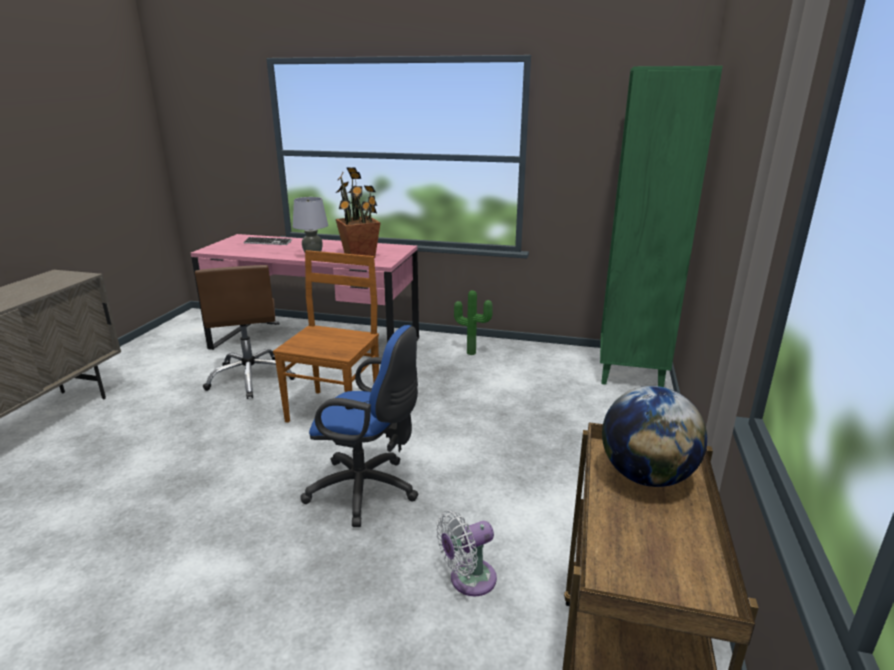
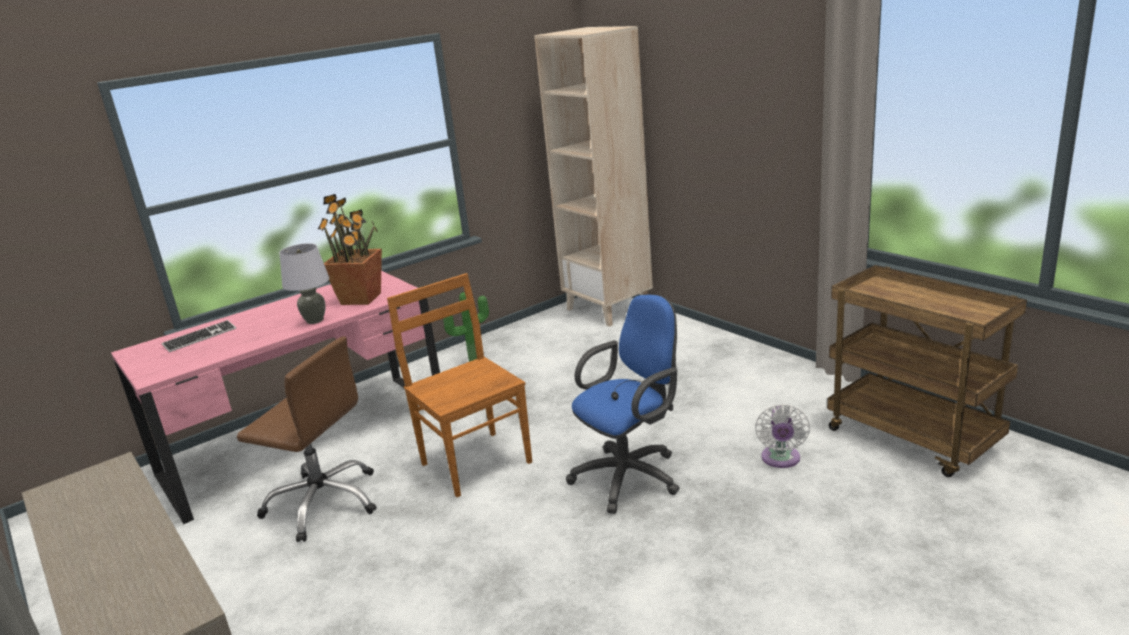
camera: 50 degrees left, 0 degrees up
green bookcase [600,66,723,387] -> beige bookcase [534,26,653,327]
globe [602,386,707,487] -> none

